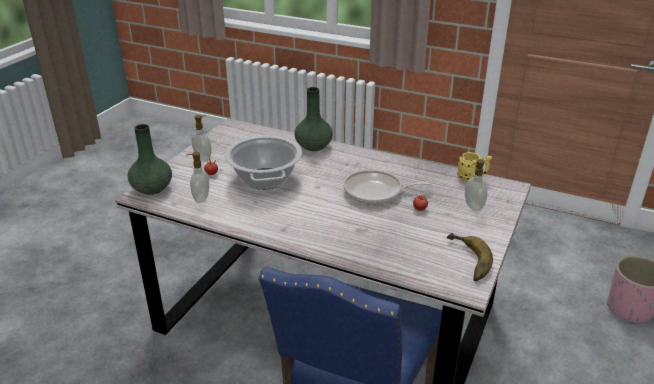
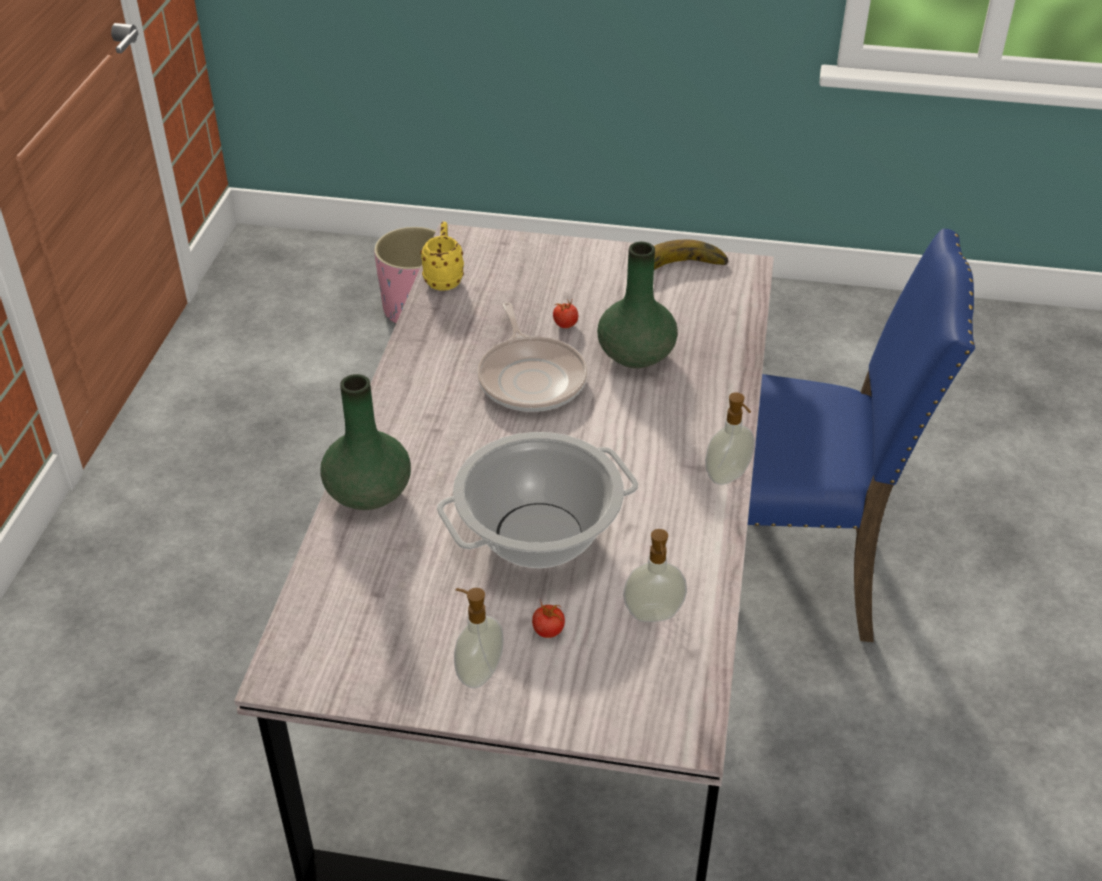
camera: 105 degrees left, 10 degrees up
green vase [128,124,172,195] -> green vase moved to [597,242,678,369]
soap dispenser [465,159,487,211] -> soap dispenser moved to [705,392,755,485]

